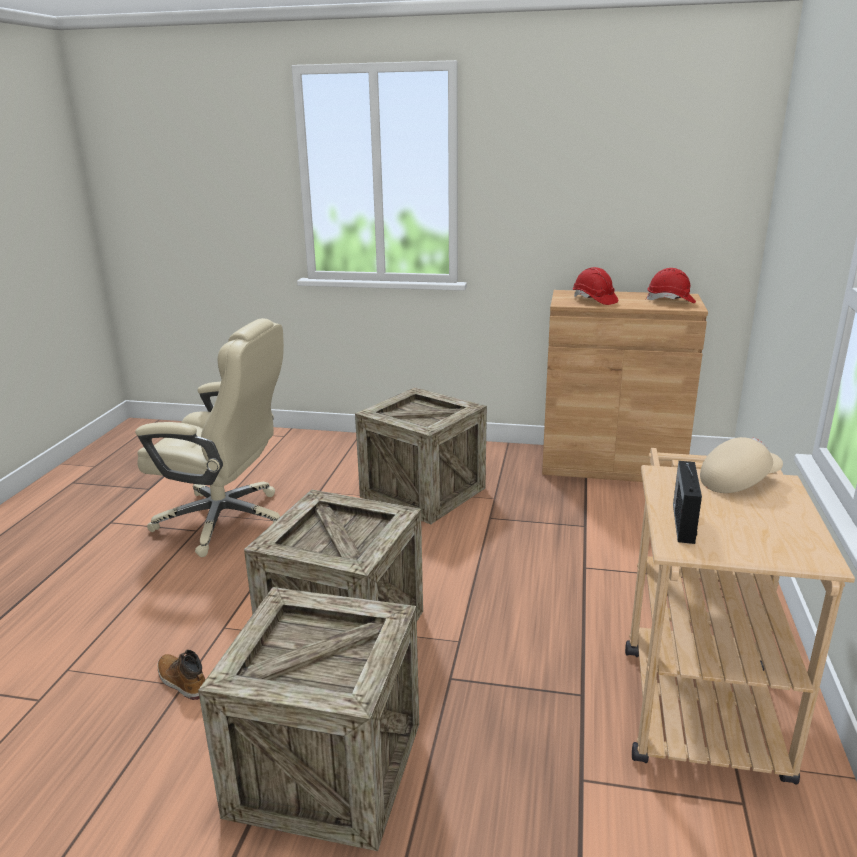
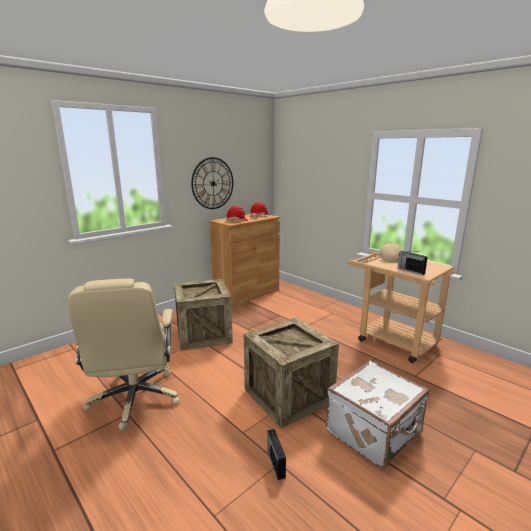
camera: 55 degrees left, 5 degrees down
beige office chair [135,318,284,557] -> beige office chair turned 120 degrees clockwise [68,279,179,431]
boot [157,649,205,700] -> radio [267,429,286,480]
crate [198,587,419,851] -> white suitcase [326,360,429,468]
none -> wall clock [191,157,233,209]

